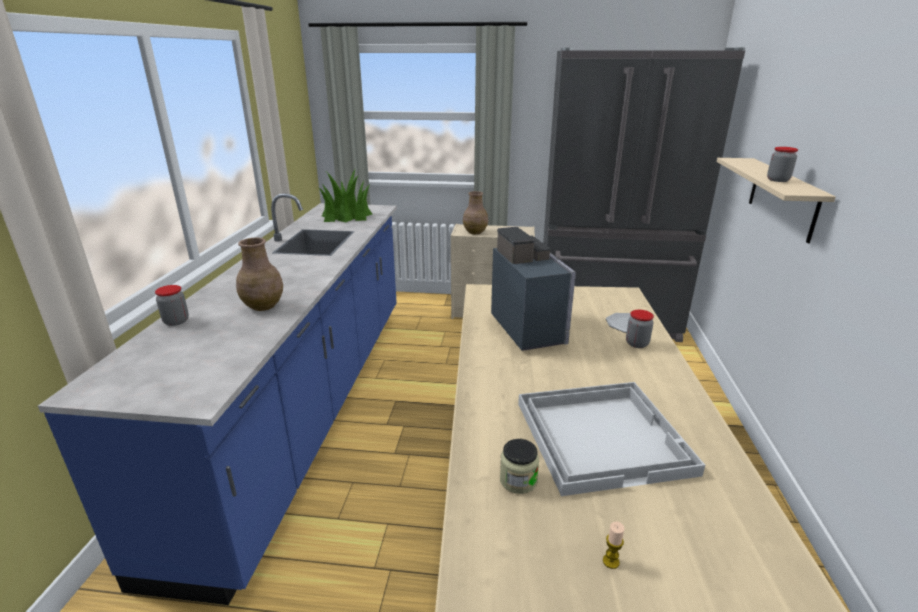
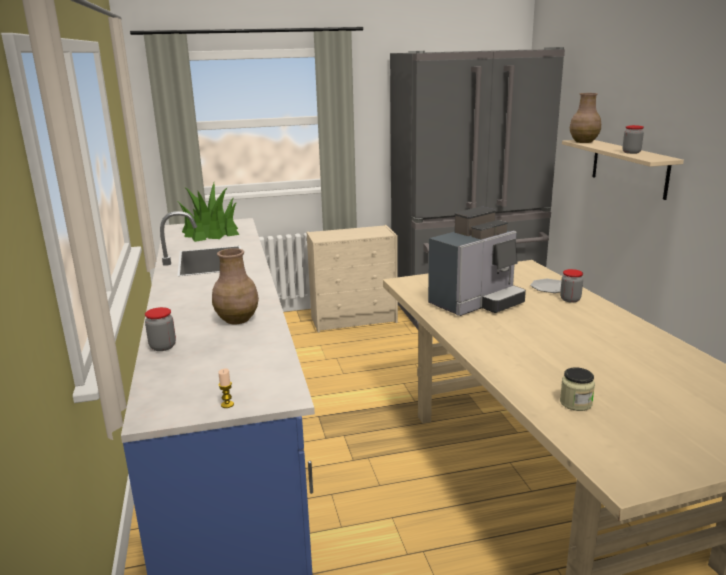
camera: 20 degrees left, 5 degrees down
brown vase [463,191,488,234] -> brown vase moved to [570,93,601,143]
coffee machine [491,227,576,351] -> coffee machine turned 90 degrees clockwise [428,206,526,316]
white tray [518,382,705,496] -> none
candle [603,522,625,569] -> candle moved to [218,369,234,408]

